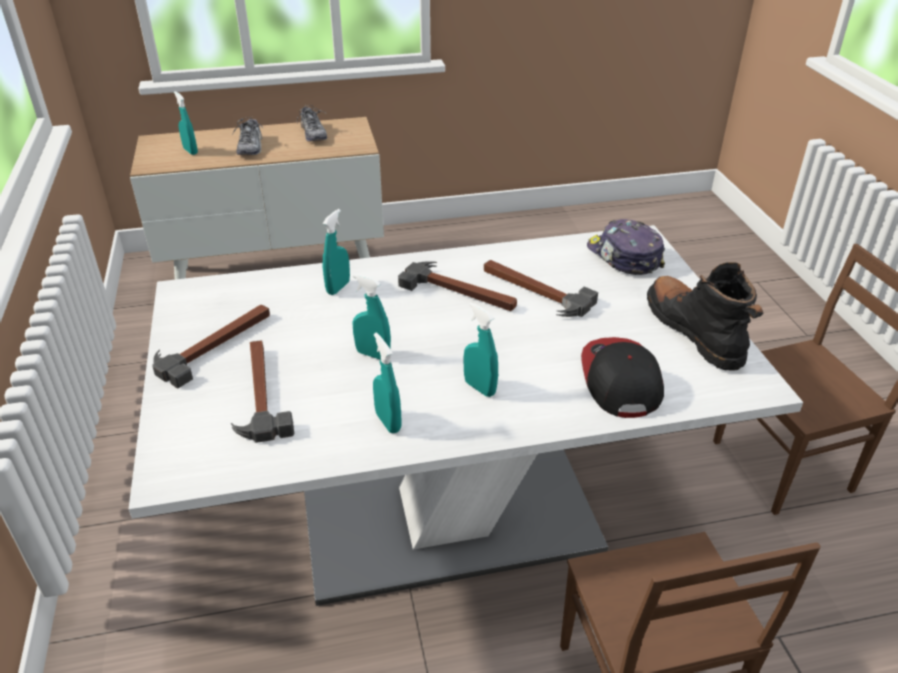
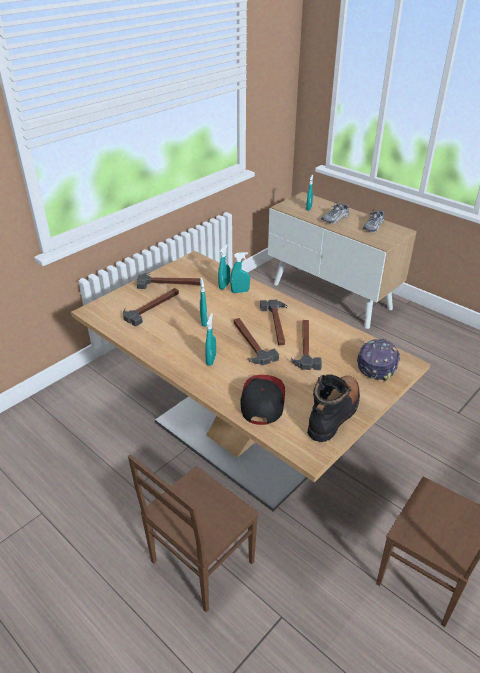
camera: 55 degrees right, 0 degrees up
white dining table [129,225,803,606] -> brown dining table [71,251,430,511]
turquoise spray bottle [373,333,401,433] -> turquoise spray bottle moved to [218,244,230,290]
cap [581,337,664,418] -> cap turned 45 degrees counterclockwise [240,375,285,425]
none -> hammer [234,318,279,365]

